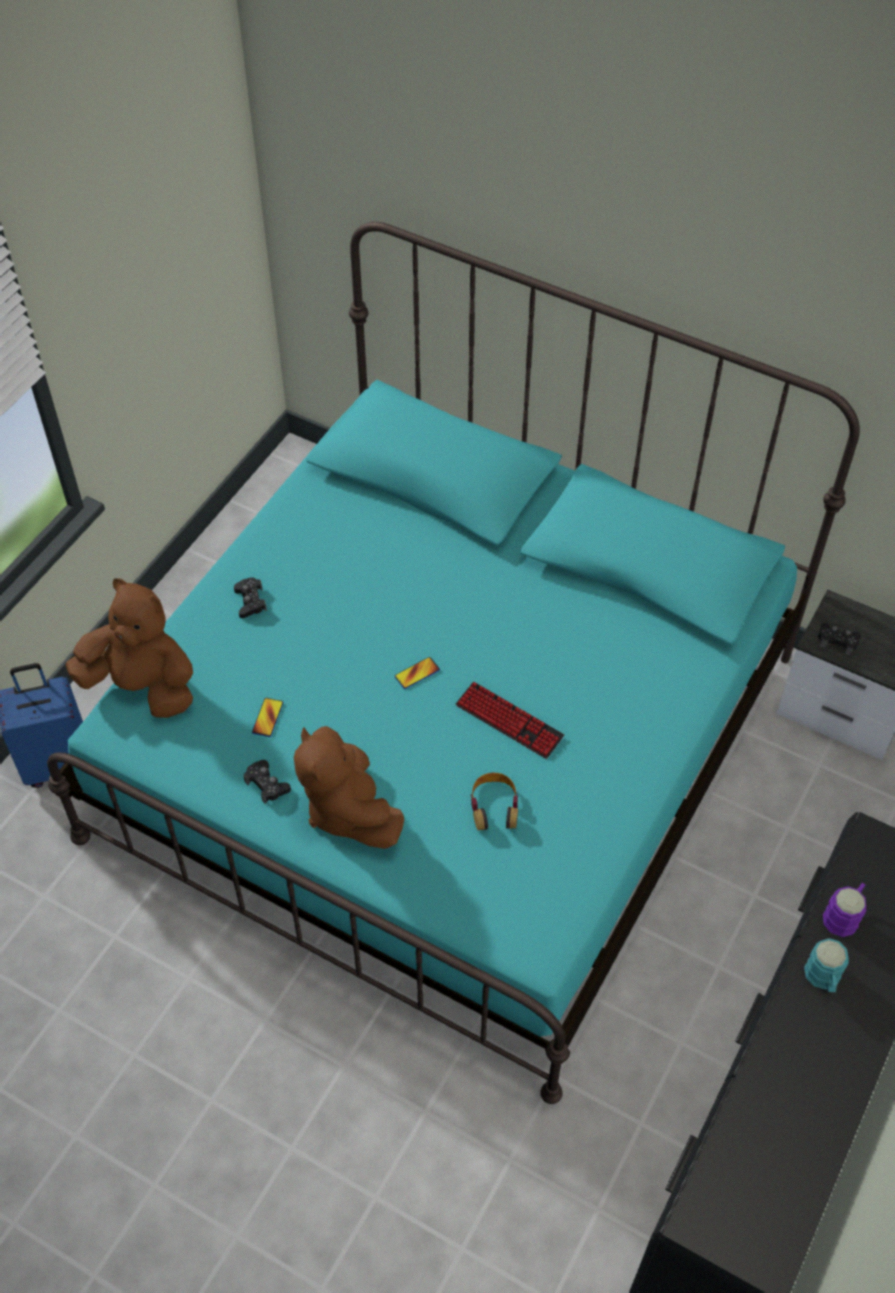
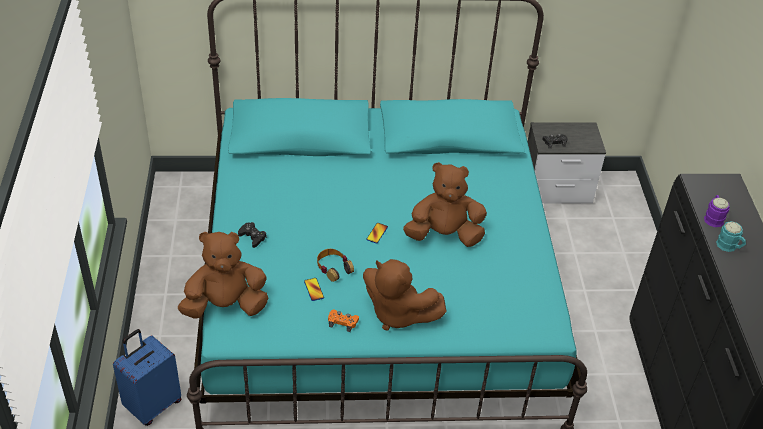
camera: 35 degrees left, 10 degrees down
black game controller [244,760,291,804] -> orange game controller [328,310,359,332]
keyboard [456,682,564,759] -> brown plush toy [403,162,487,247]
headphones [471,773,518,830] -> headphones moved to [317,249,354,282]

